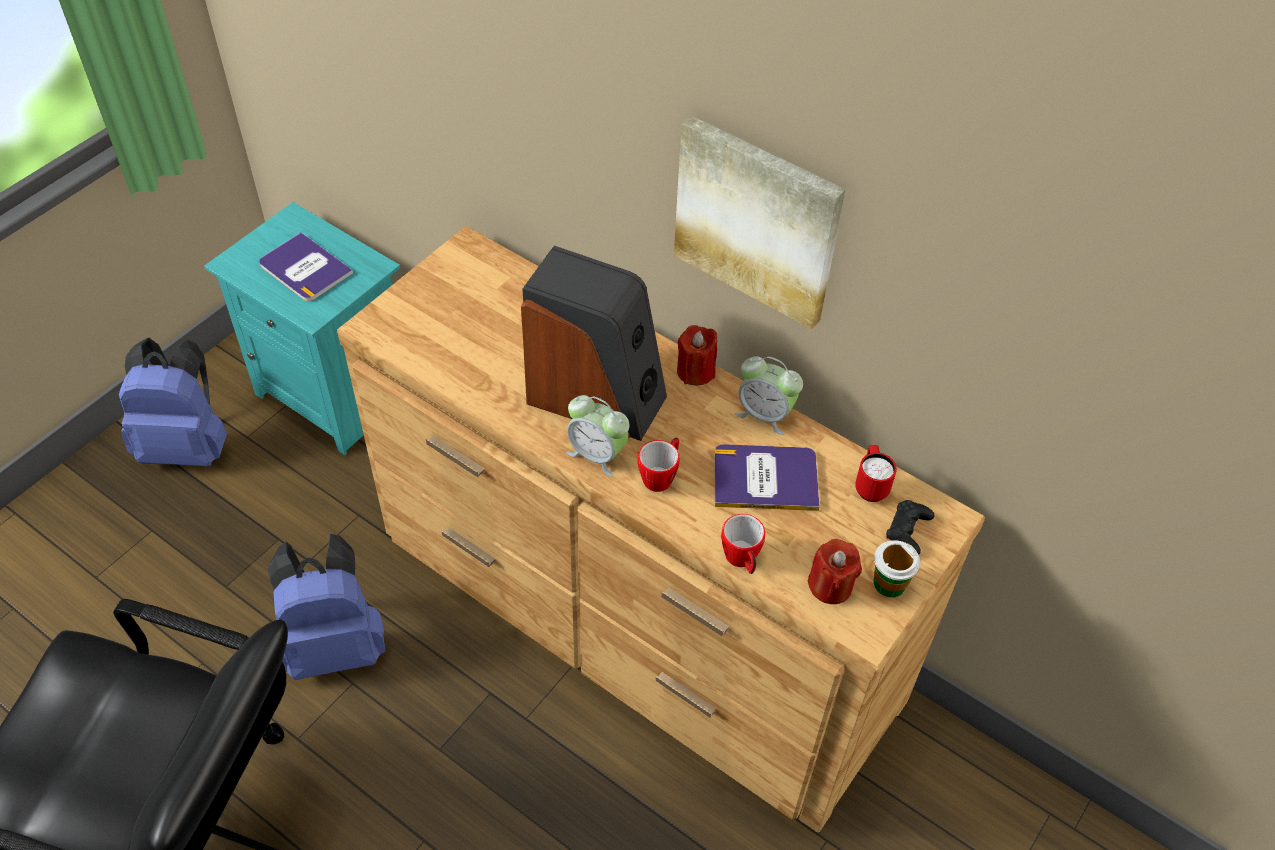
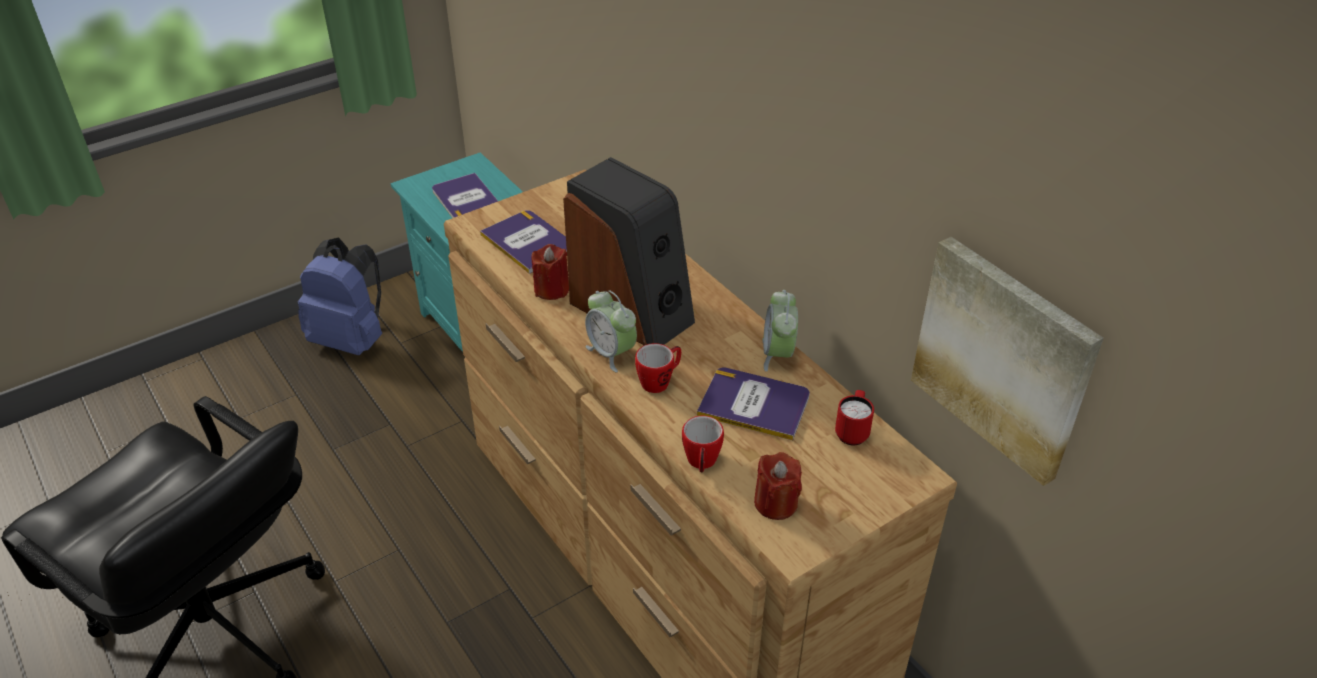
camera: 20 degrees right, 10 degrees down
blue backpack [268,534,385,680] -> none
picture [674,116,846,329] -> picture moved to [911,237,1103,486]
red candle [677,325,717,385] -> red candle moved to [531,244,569,300]
alarm clock [735,356,803,435] -> alarm clock turned 45 degrees clockwise [762,290,798,372]
cup [874,540,920,598] -> none
black game controller [886,500,934,555] -> none
none -> book [480,210,567,274]

